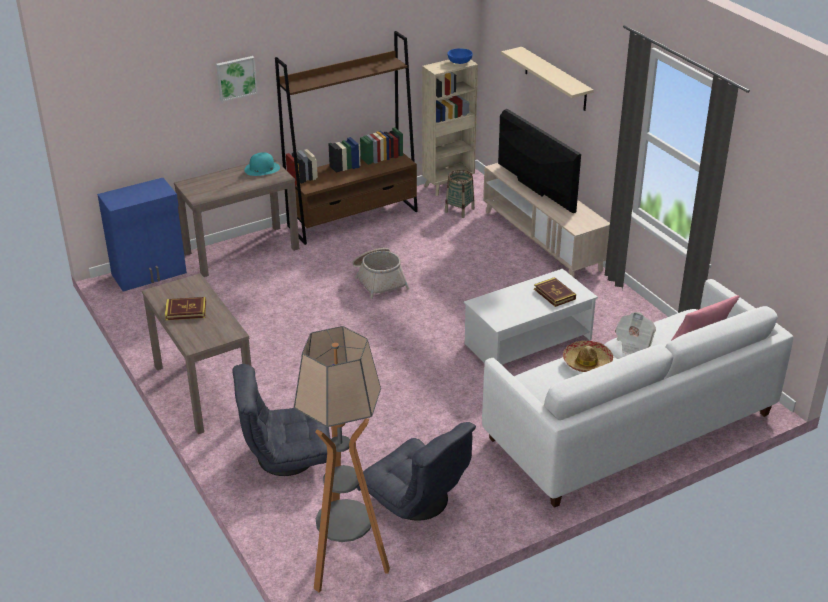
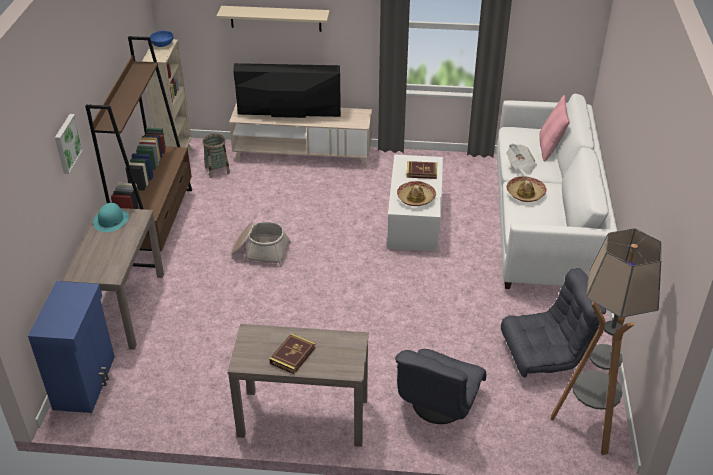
camera: 55 degrees left, 5 degrees up
none -> hat [397,181,436,206]

